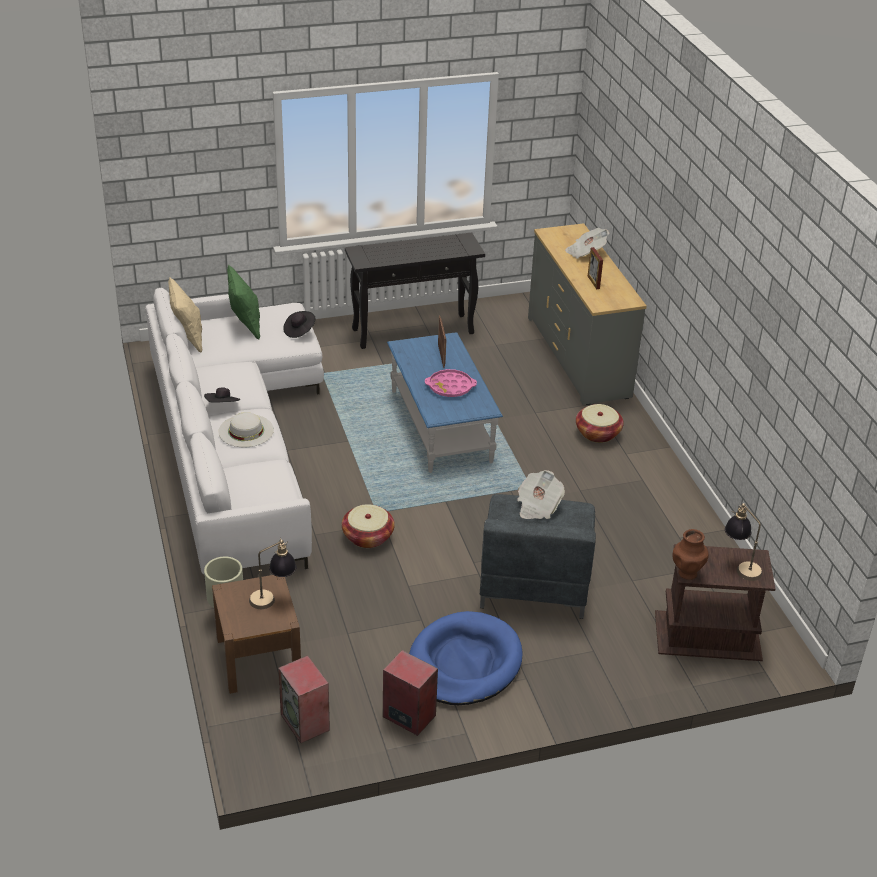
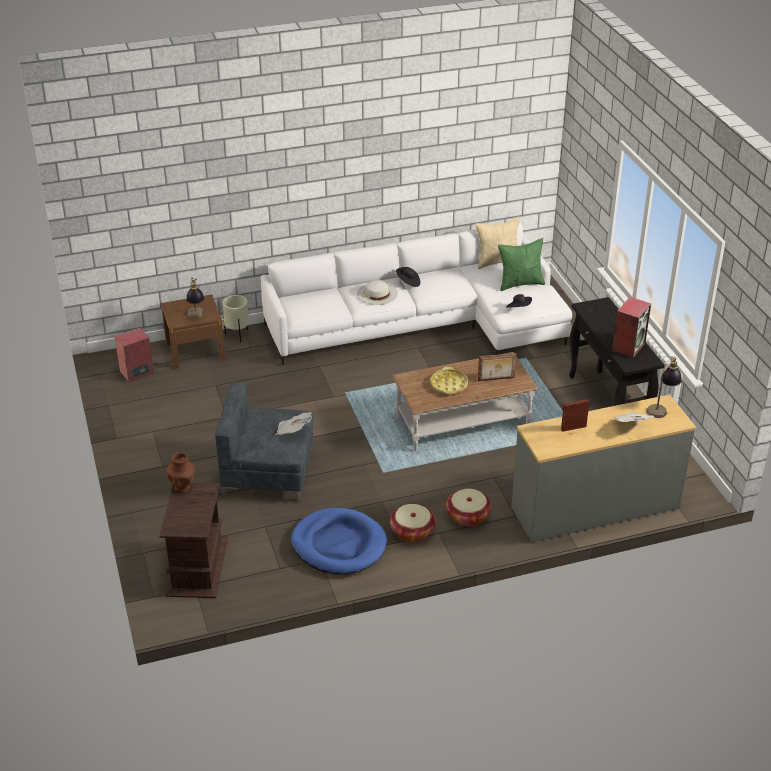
camera: 90 degrees right, 0 degrees up
basket [342,504,395,548] -> basket moved to [390,504,436,542]
speaker [383,650,438,736] -> speaker moved to [612,297,651,358]
blue coffee table [387,332,503,473] -> brown coffee table [392,352,538,451]
blue dog bed [409,611,523,705] -> blue dog bed moved to [291,508,387,574]
pink tray [425,369,477,397] -> yellow tray [430,367,468,395]
table lamp [725,503,762,581] -> table lamp moved to [647,356,682,418]

